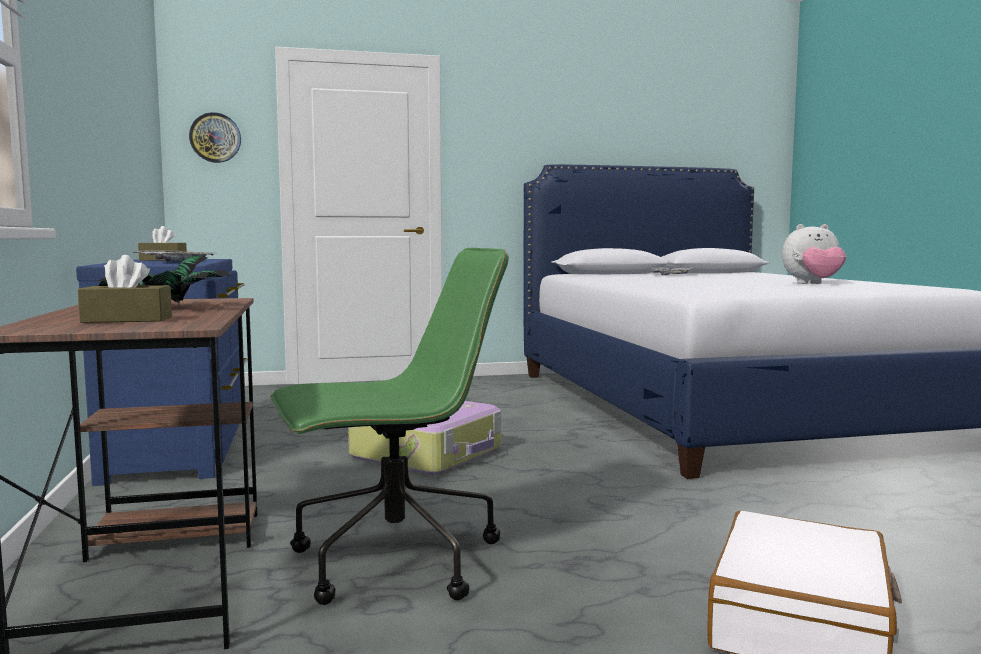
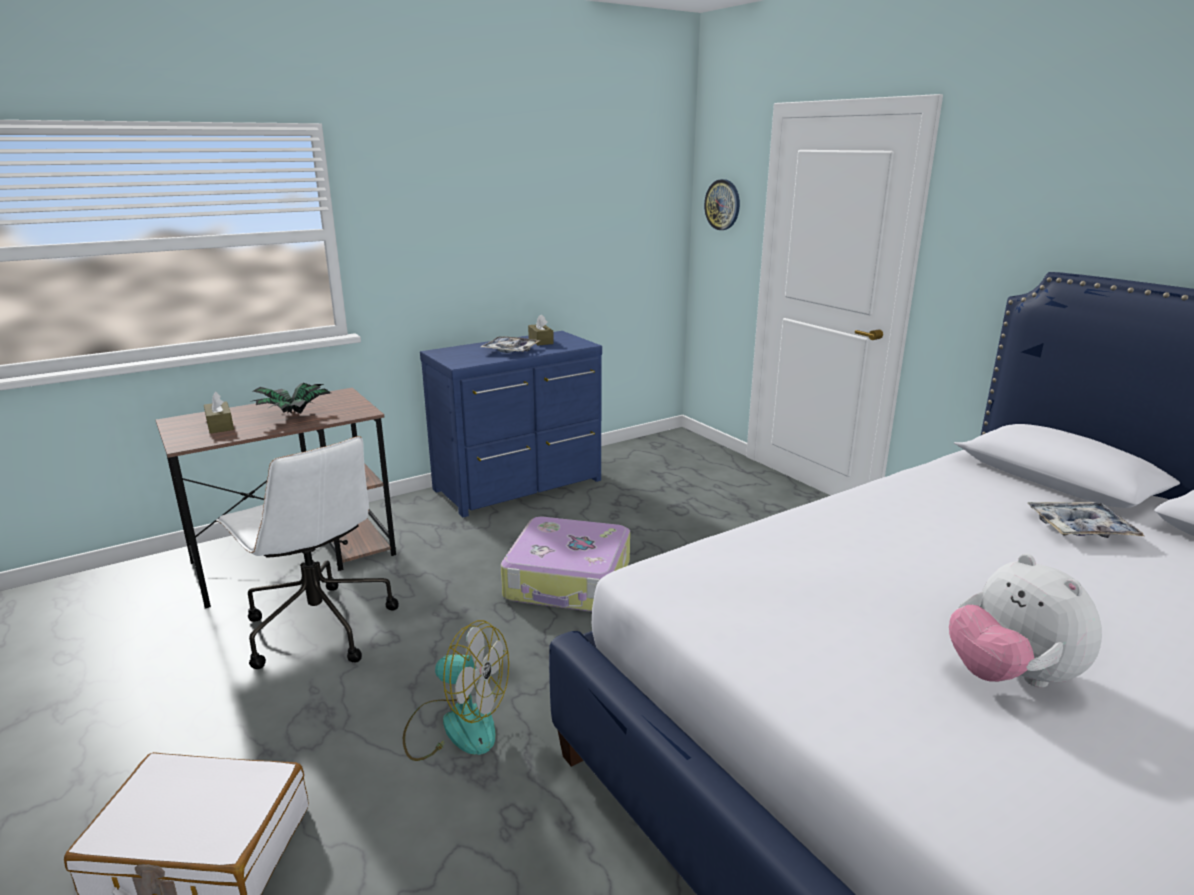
camera: 70 degrees right, 15 degrees up
green office chair [271,248,509,605] -> white office chair [216,436,399,669]
none -> fan [403,620,509,761]

